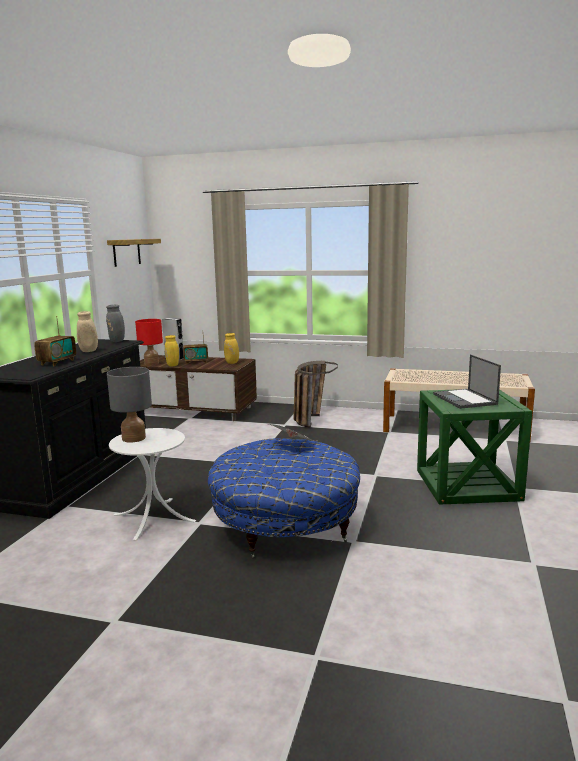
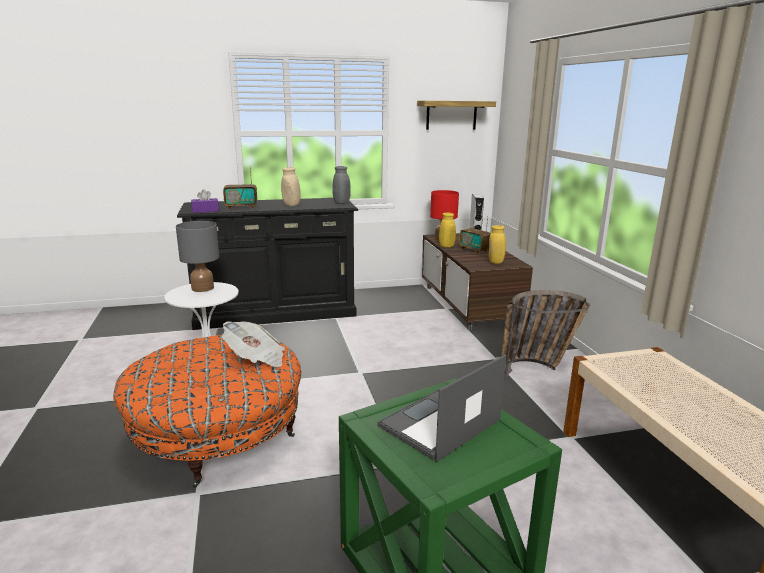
camera: 60 degrees right, 5 degrees up
blue ottoman [208,438,360,559] -> orange ottoman [113,335,301,488]
none -> purple tissue box [191,189,219,213]

